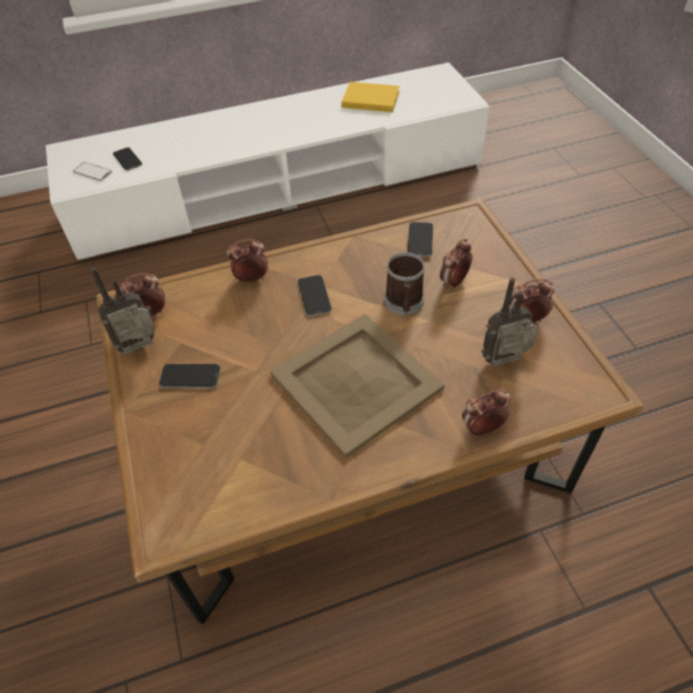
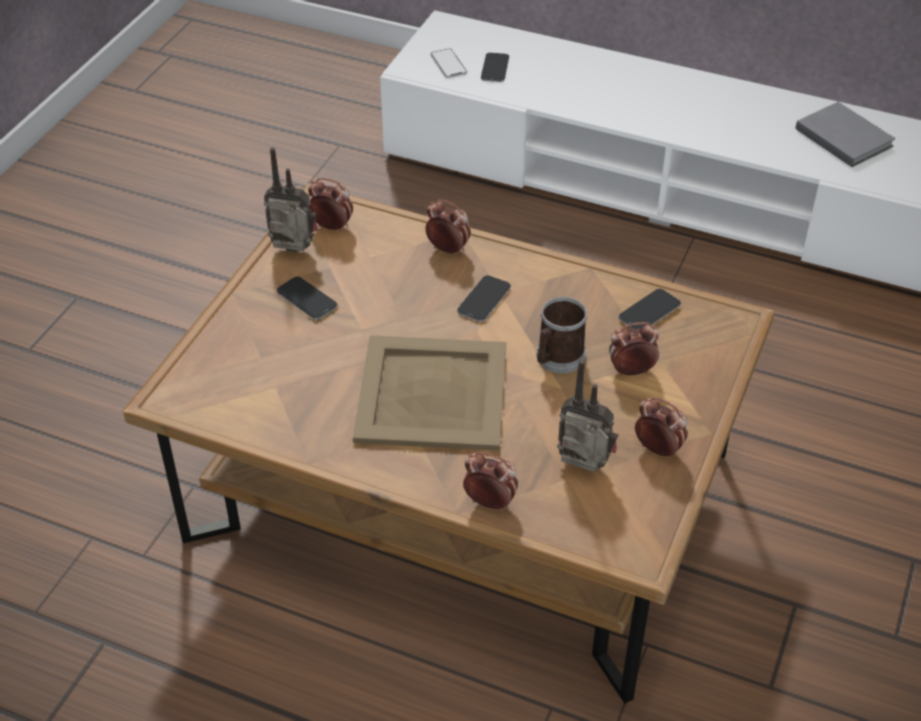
camera: 40 degrees right, 5 degrees down
yellow book [341,82,400,112] -> grey book [795,102,895,167]

